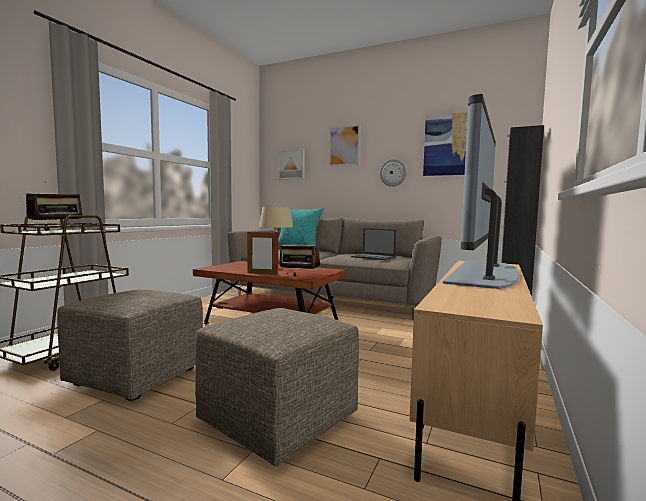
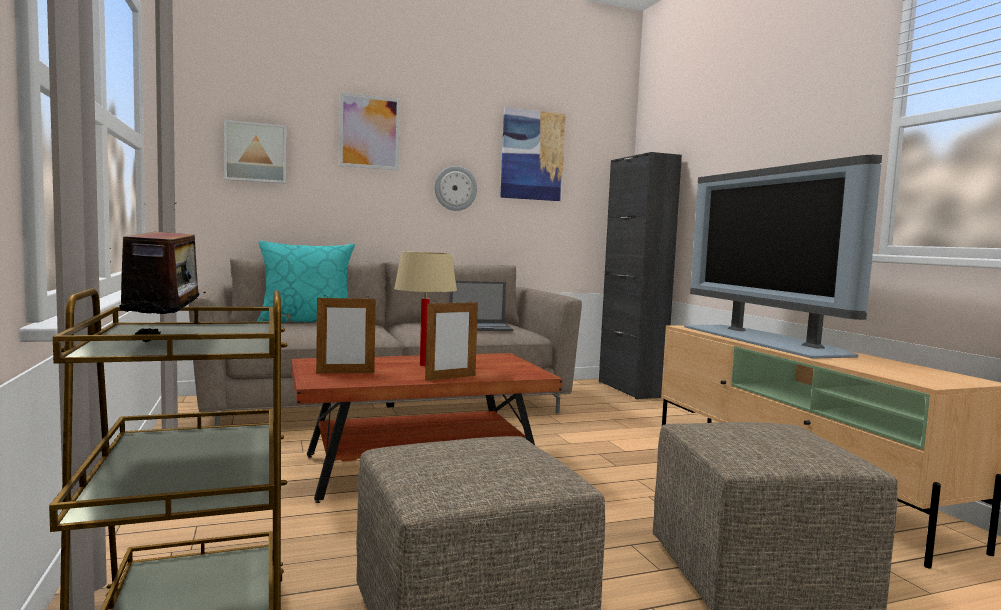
camera: 45 degrees left, 0 degrees up
radio [279,235,320,277] -> none
none -> picture frame [316,295,376,373]

